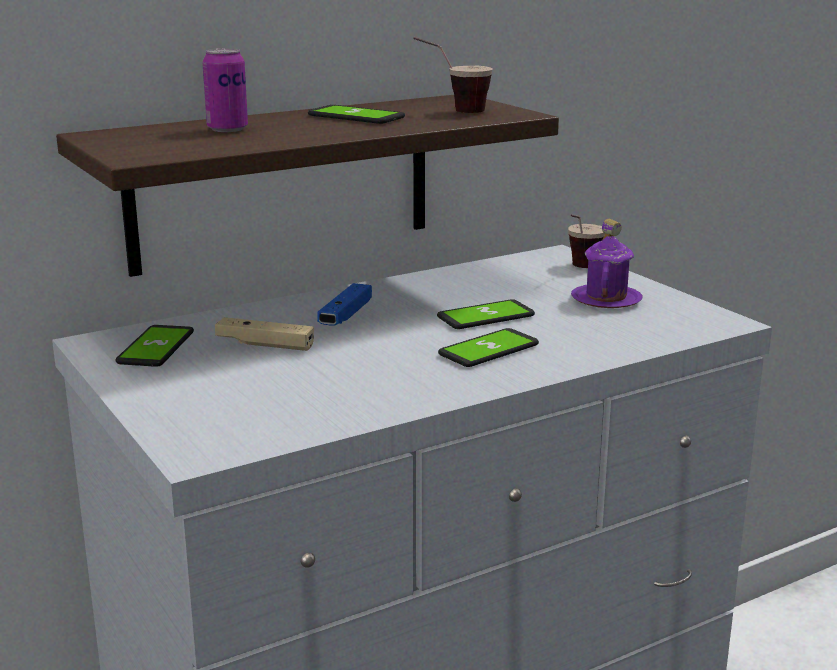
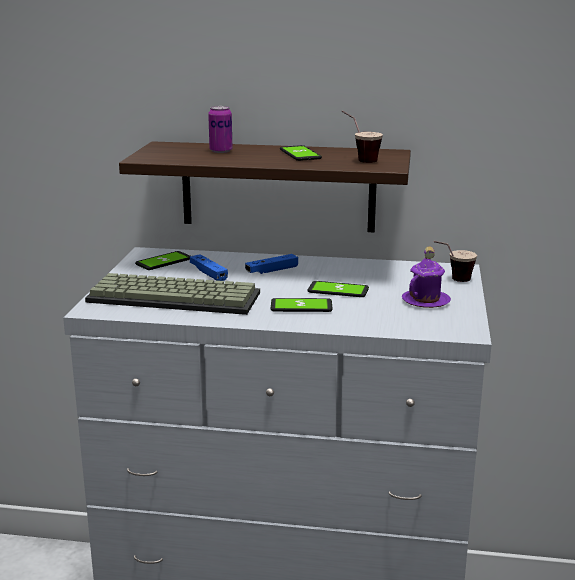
camera: 40 degrees right, 0 degrees up
beige game controller [215,317,314,351] -> blue game controller [190,254,228,281]
none -> keyboard [85,273,260,315]

